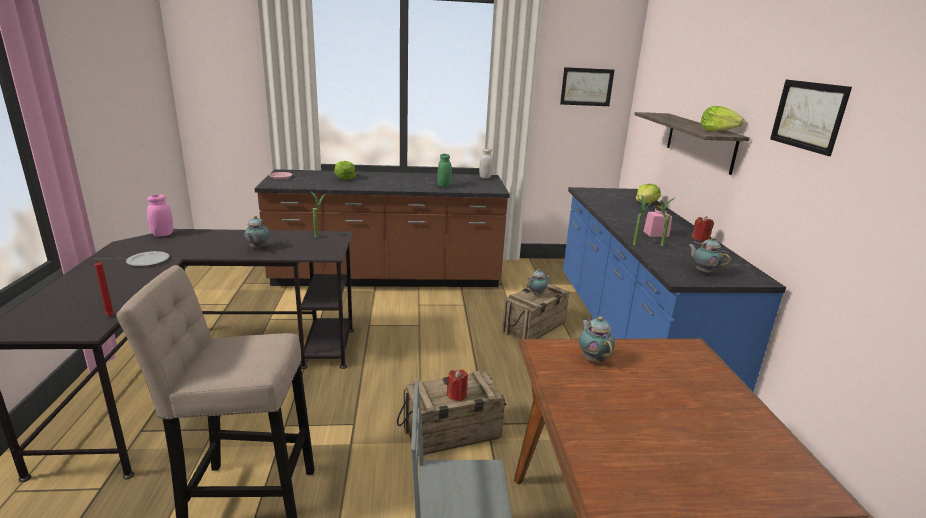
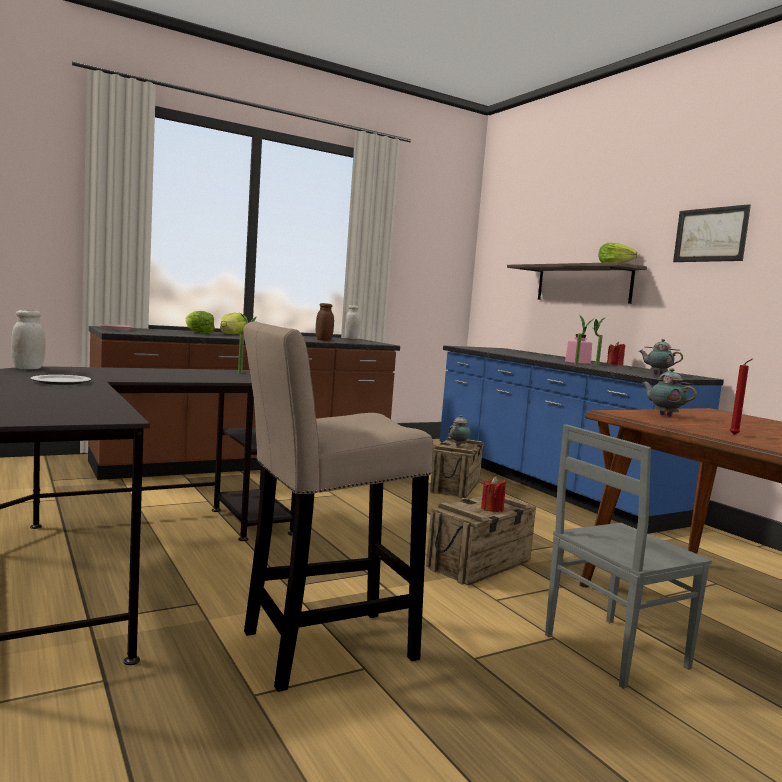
camera: 25 degrees left, 15 degrees down
red candle [93,260,114,316] -> red candle moved to [730,359,752,435]
pink jar [147,194,173,237] -> white jar [11,310,46,369]
teapot [244,216,270,249] -> none
green jar [437,154,452,187] -> brown jar [316,303,334,341]
picture [560,67,614,106] -> none
lettuce [636,184,661,203] -> lettuce moved to [220,313,248,334]

